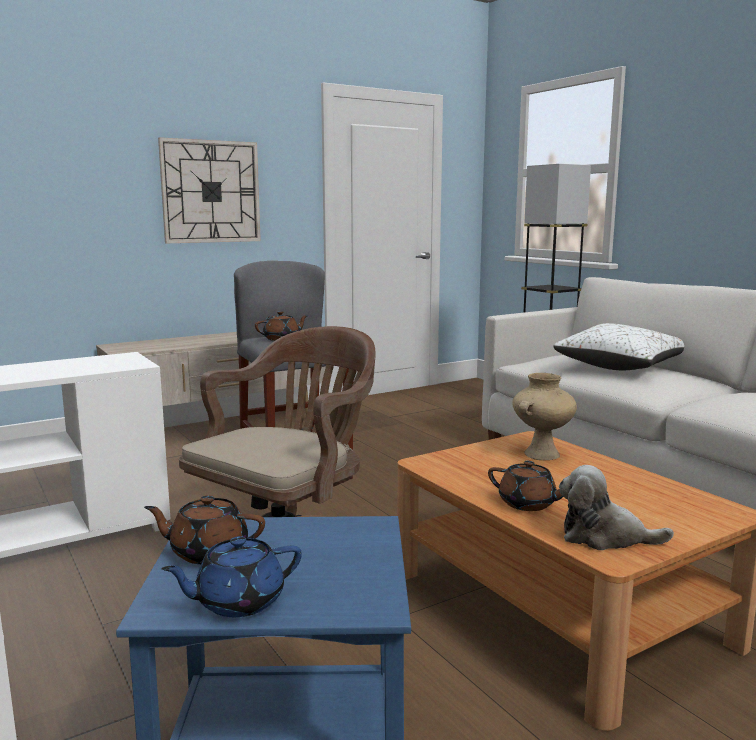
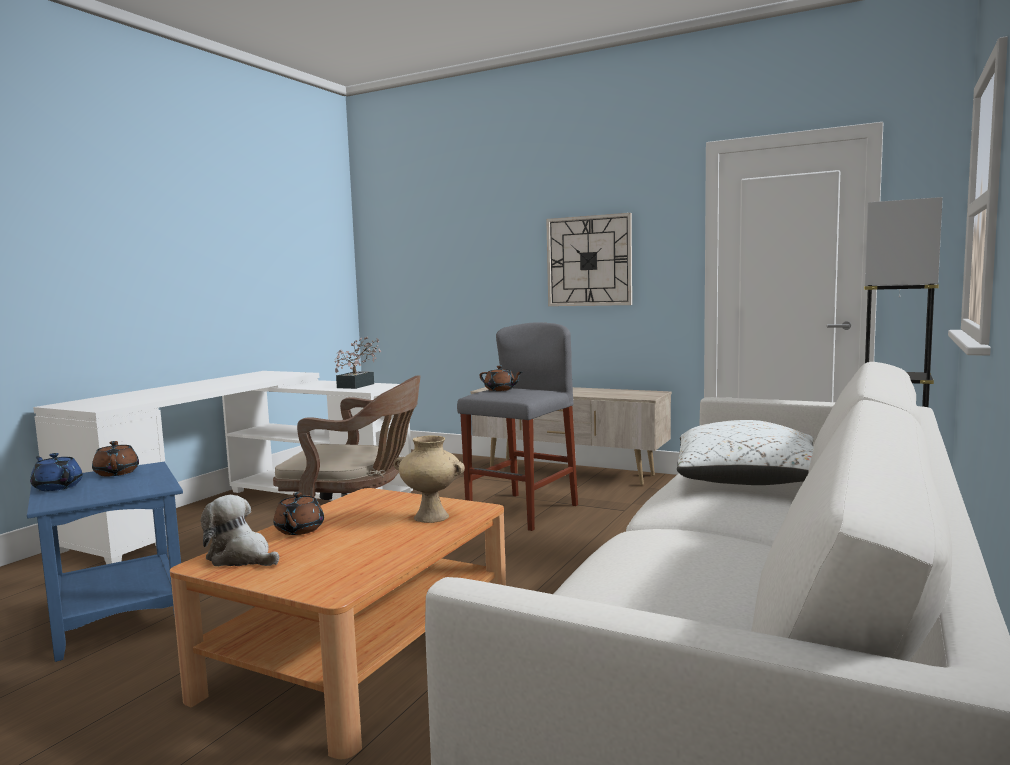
camera: 60 degrees right, 5 degrees down
plush toy [559,465,674,550] -> plush toy turned 45 degrees counterclockwise [201,495,279,566]
none -> potted plant [335,336,381,389]

